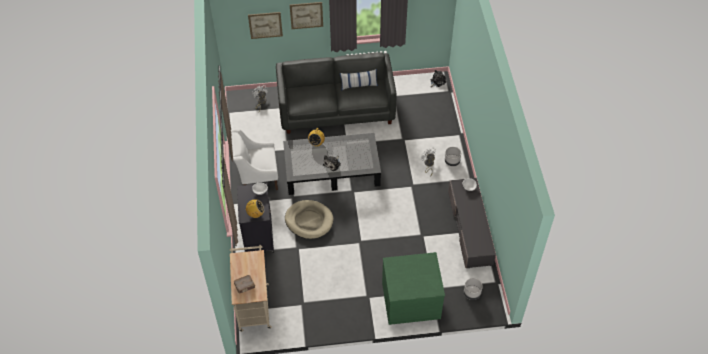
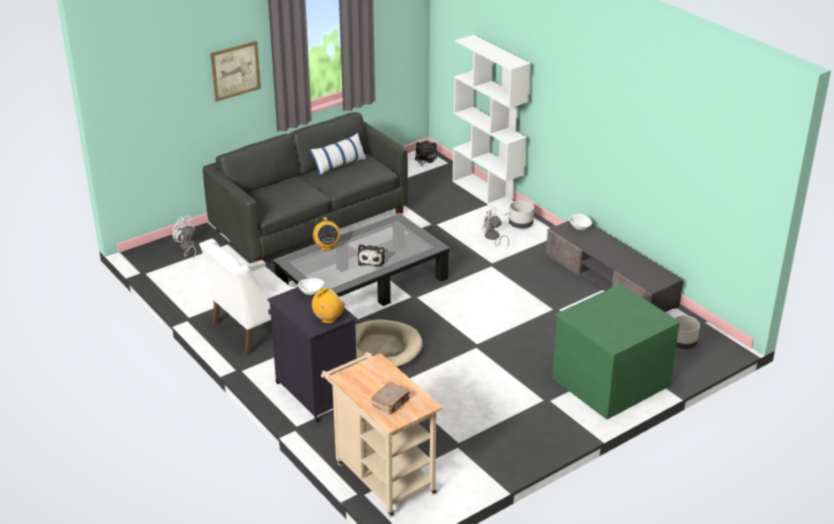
camera: 30 degrees left, 20 degrees down
picture [248,12,283,39] -> none
none -> white bookcase [453,35,531,215]

